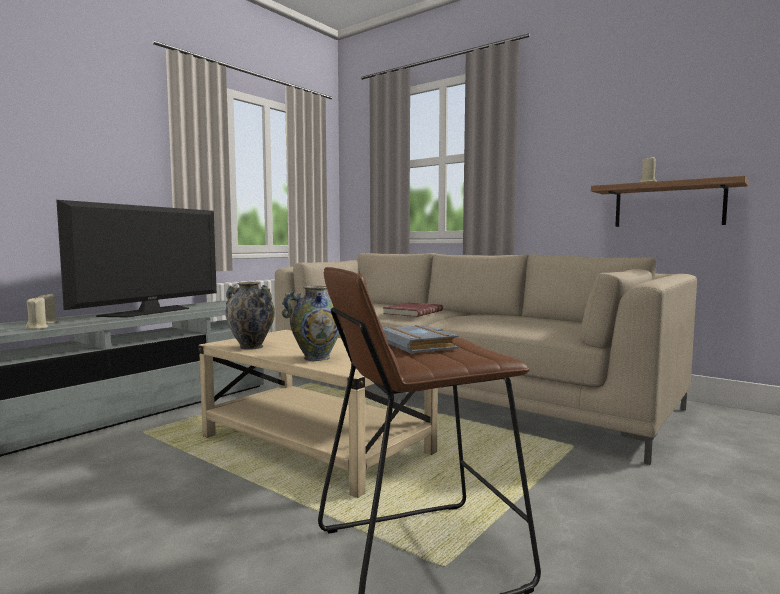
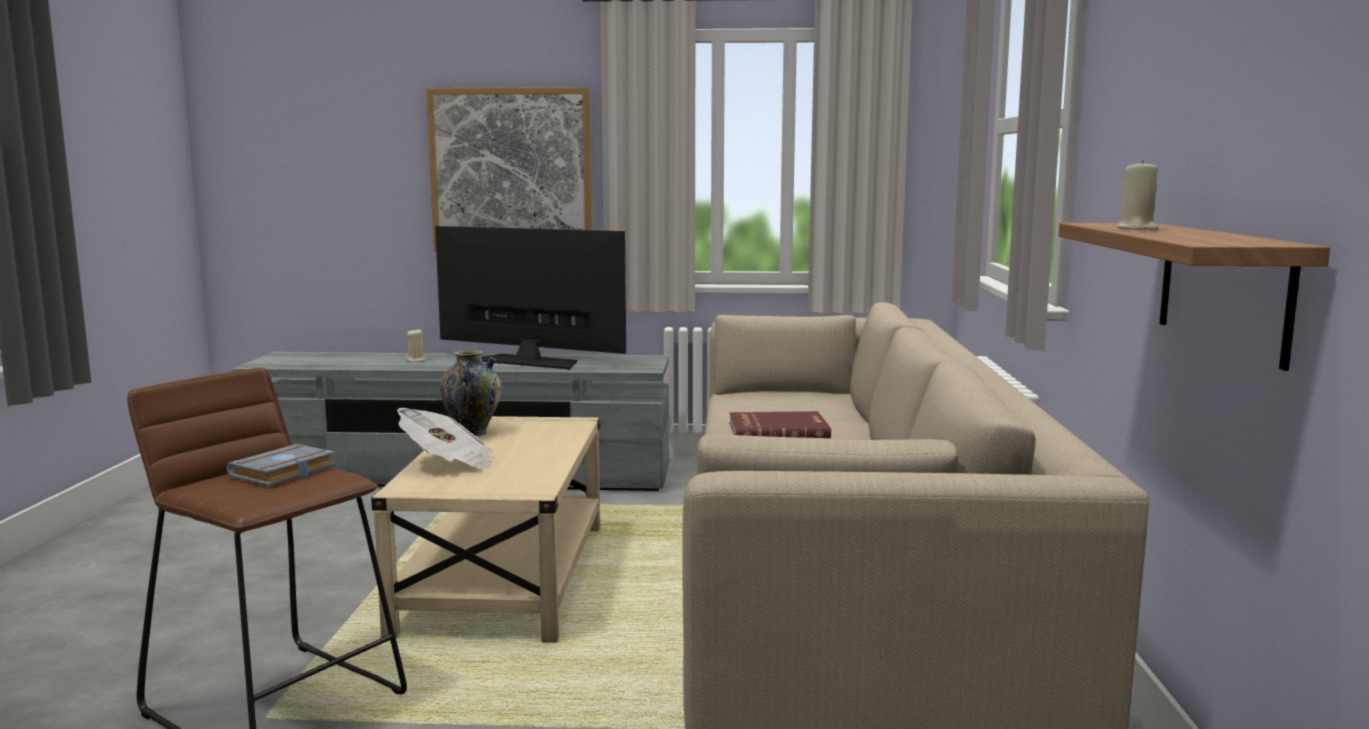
camera: 55 degrees right, 5 degrees up
beige candle [26,296,49,330] -> none
television [56,200,217,317] -> television turned 150 degrees counterclockwise [435,226,626,369]
vase [282,286,339,361] -> newspaper [397,408,493,470]
none -> picture [426,87,592,252]

